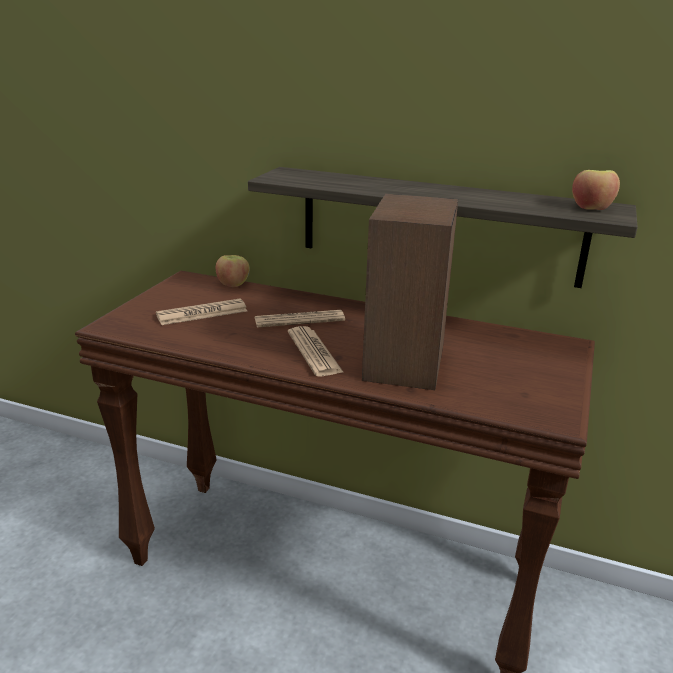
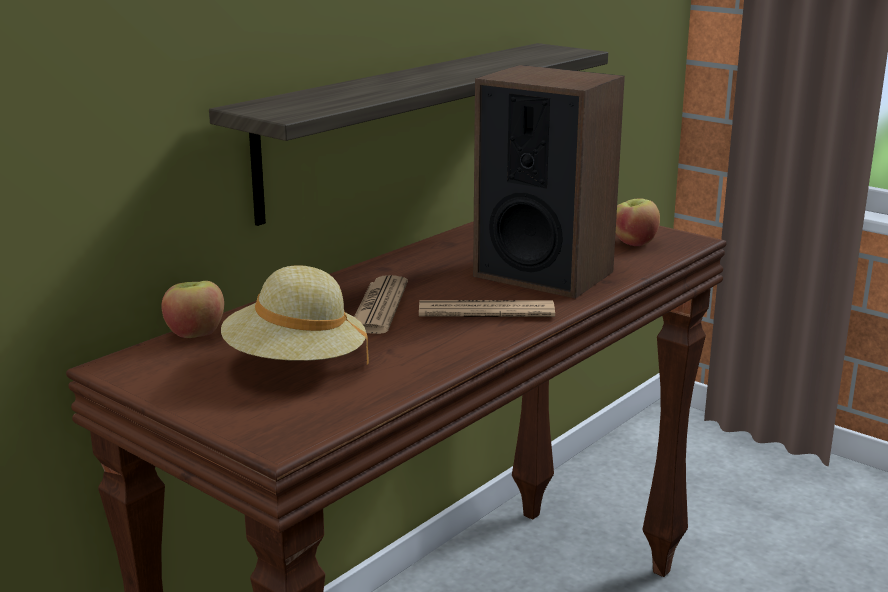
camera: 70 degrees left, 5 degrees down
newspaper [156,299,247,325] -> beige hat [221,265,369,365]
apple [572,170,620,210] -> apple moved to [615,198,660,246]

